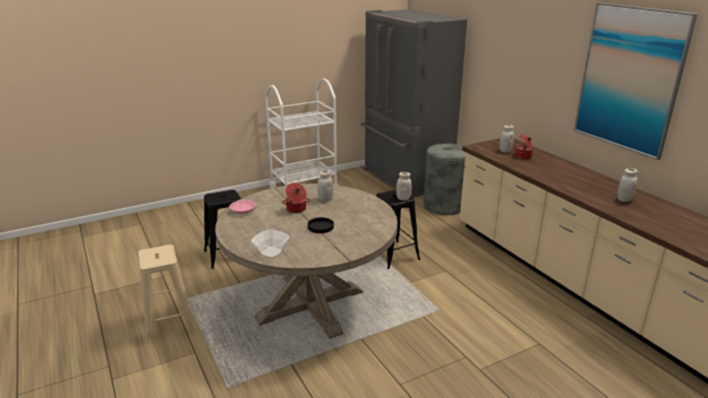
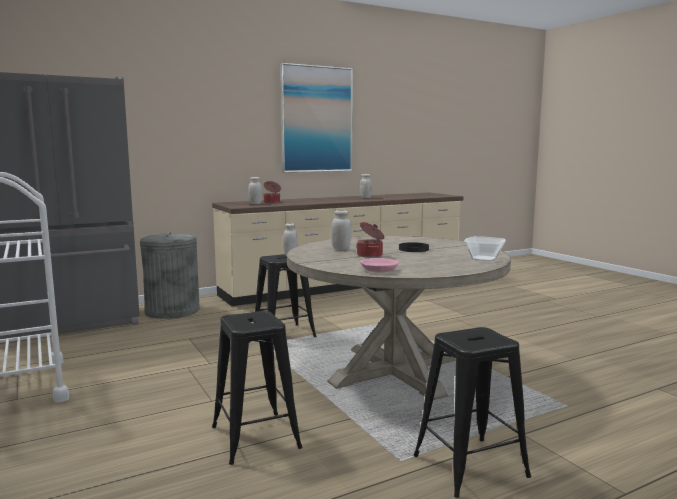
camera: 90 degrees left, 15 degrees down
beige stool [138,245,196,344] -> black stool [413,327,531,498]

